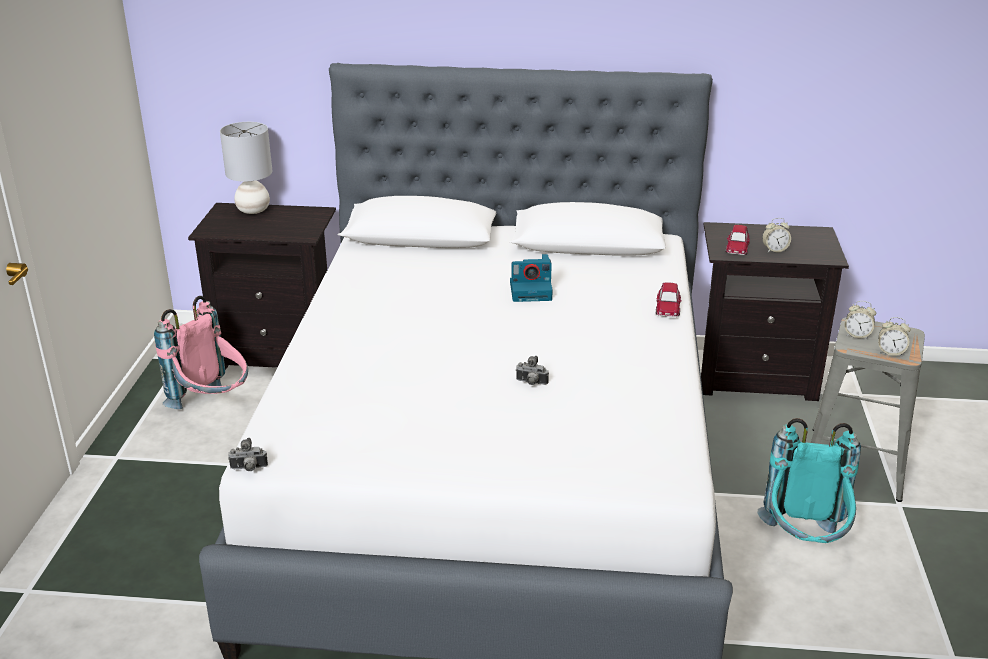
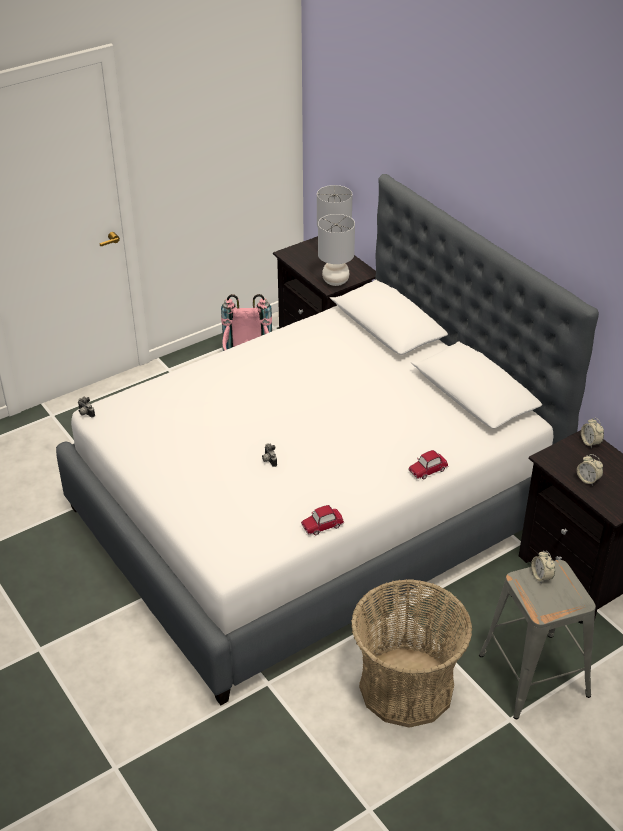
camera: 50 degrees right, 10 degrees up
camera [510,254,553,302] -> none
toy car [726,225,750,255] -> toy car moved to [301,505,344,535]
turquoise backpack [758,418,861,543] -> basket [351,579,472,728]
alarm clock [878,317,911,357] -> alarm clock moved to [581,418,604,449]
none -> grey table lamp [318,214,355,286]

